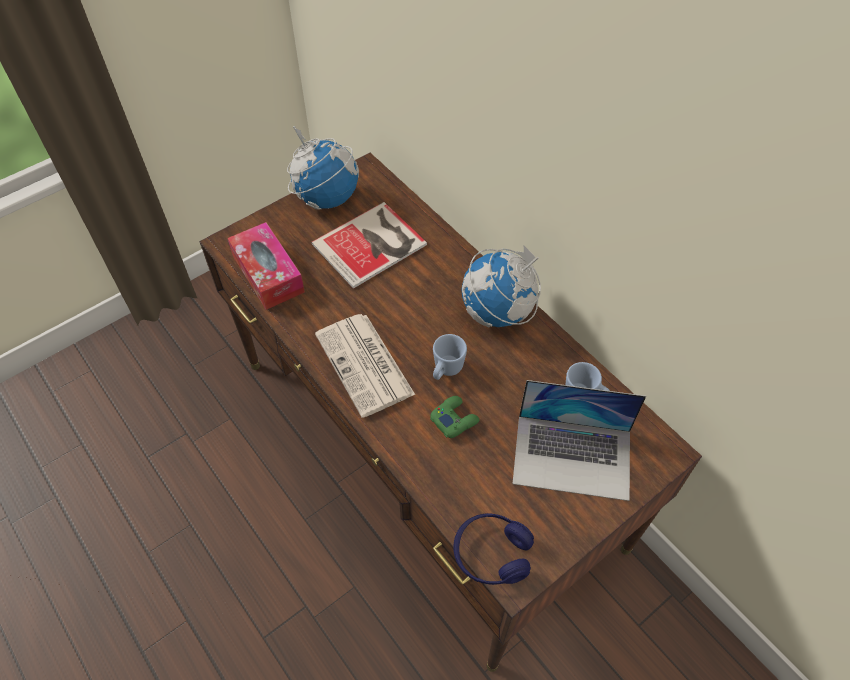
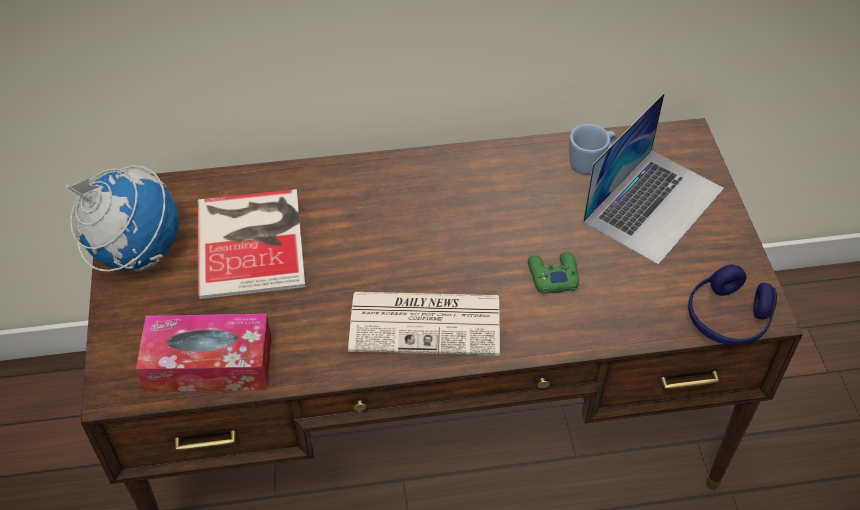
camera: 60 degrees left, 5 degrees down
blue mug [433,334,467,380] -> none
globe [461,246,541,327] -> none

